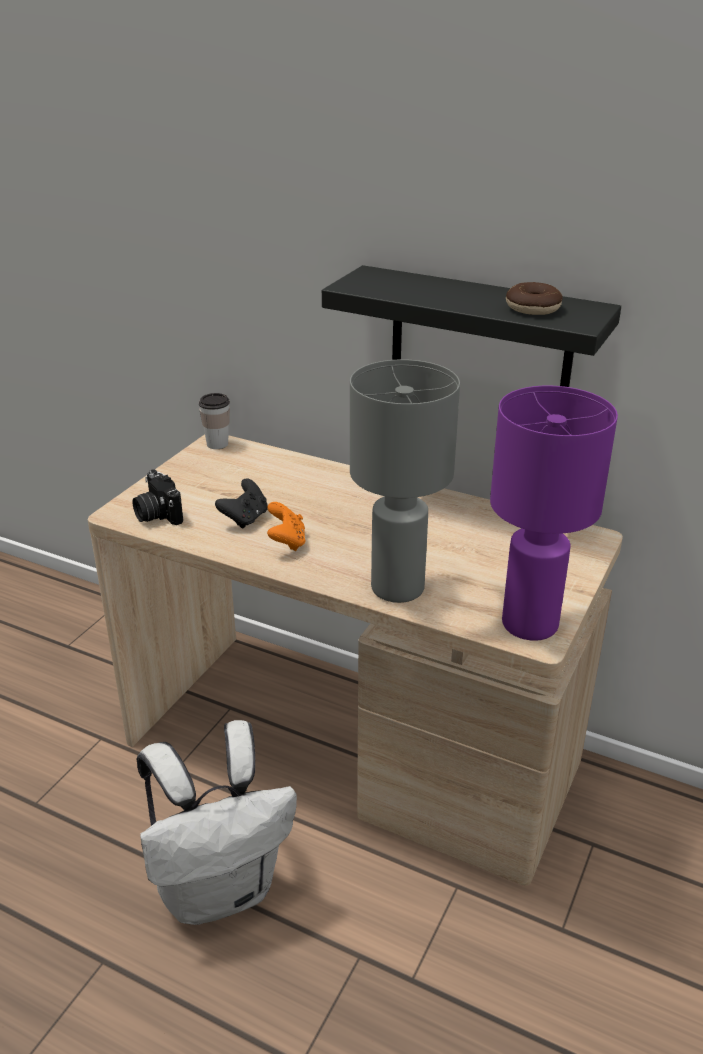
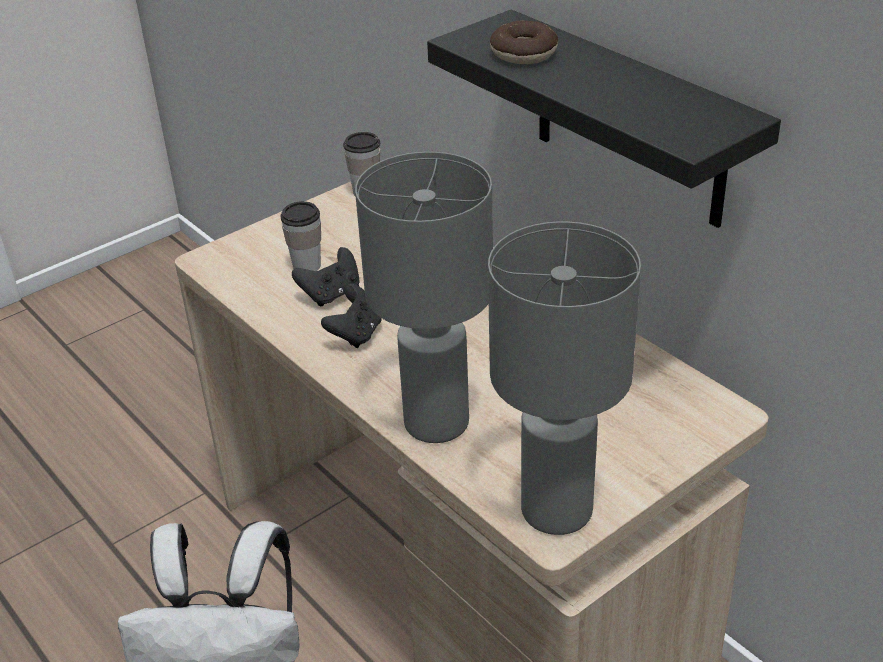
camera: 25 degrees right, 5 degrees up
camera [132,469,183,525] -> none
orange game controller [267,502,306,551] -> black game controller [321,284,382,348]
purple table lamp [490,386,618,641] -> grey table lamp [488,222,641,535]
donut [506,282,563,315] -> donut moved to [490,21,558,64]
none -> cup [280,201,321,271]

